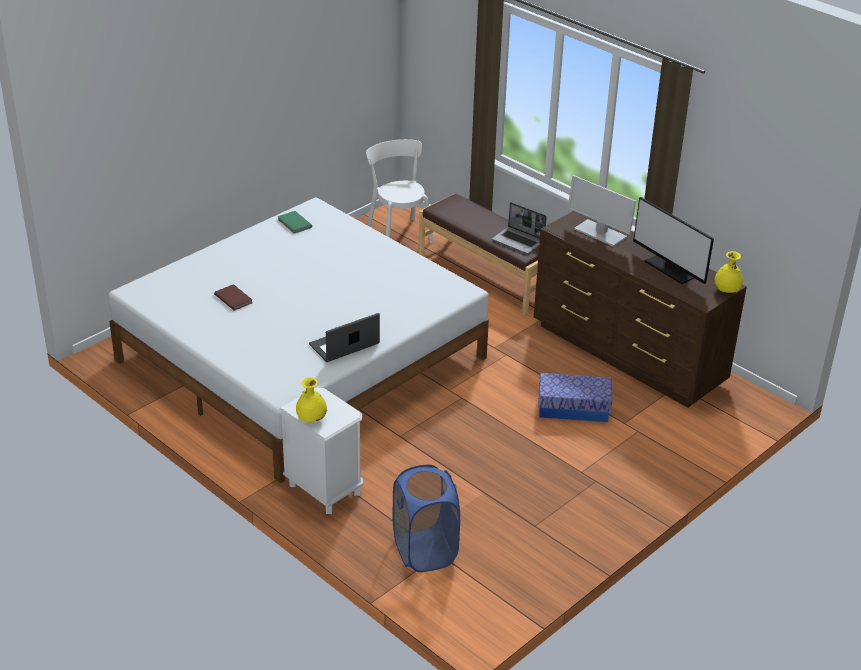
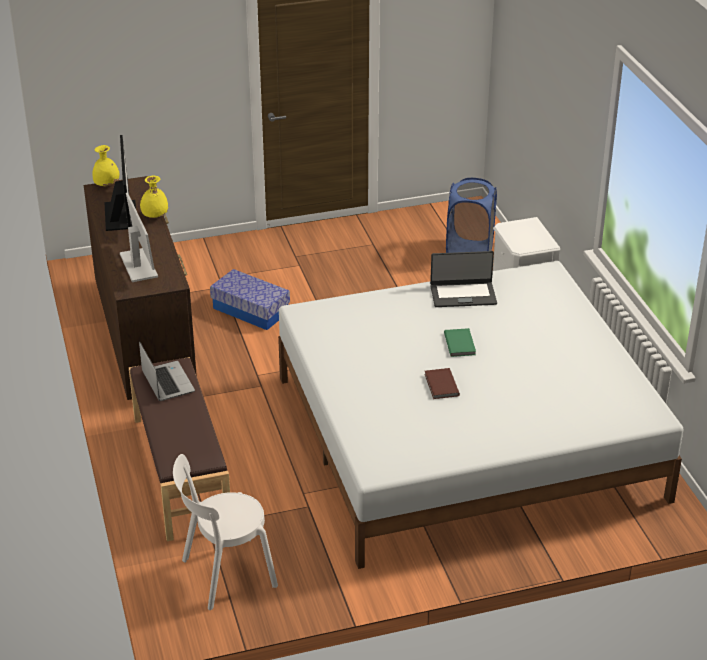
camera: 150 degrees left, 0 degrees up
brown book [214,284,252,311] -> brown book moved to [424,368,460,399]
green book [278,211,312,234] -> green book moved to [444,328,476,357]
yellow vase [296,377,327,422] -> yellow vase moved to [140,176,168,218]
white chair [366,139,434,244] -> white chair turned 60 degrees clockwise [173,454,278,610]

